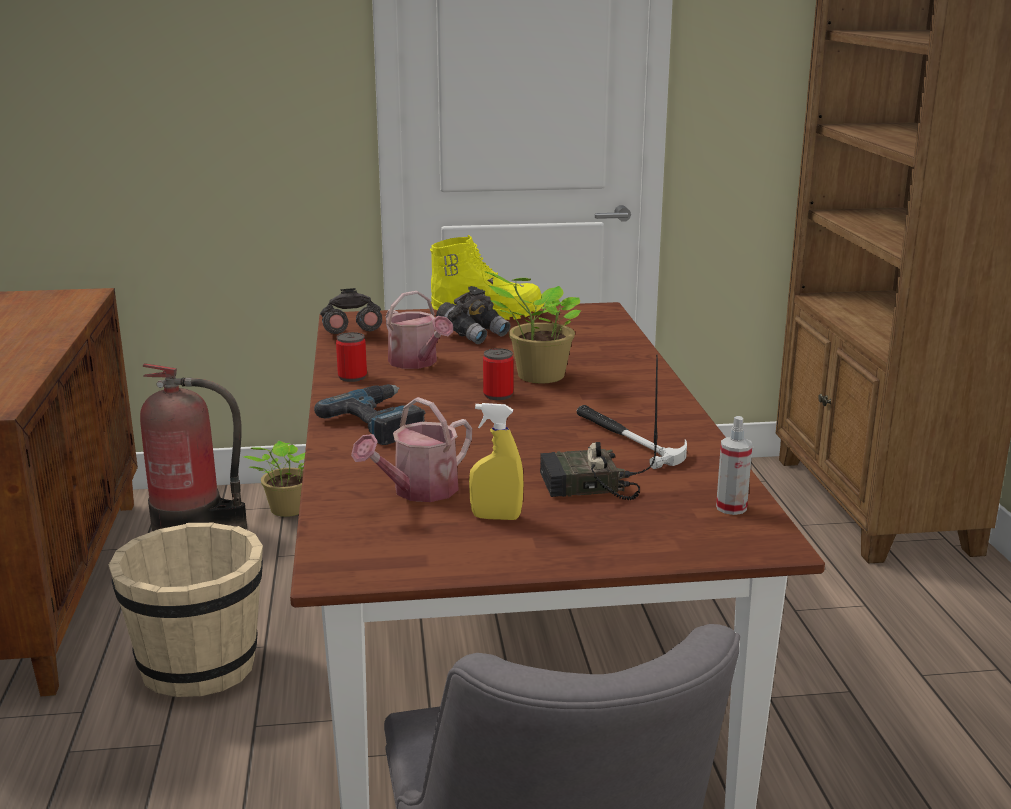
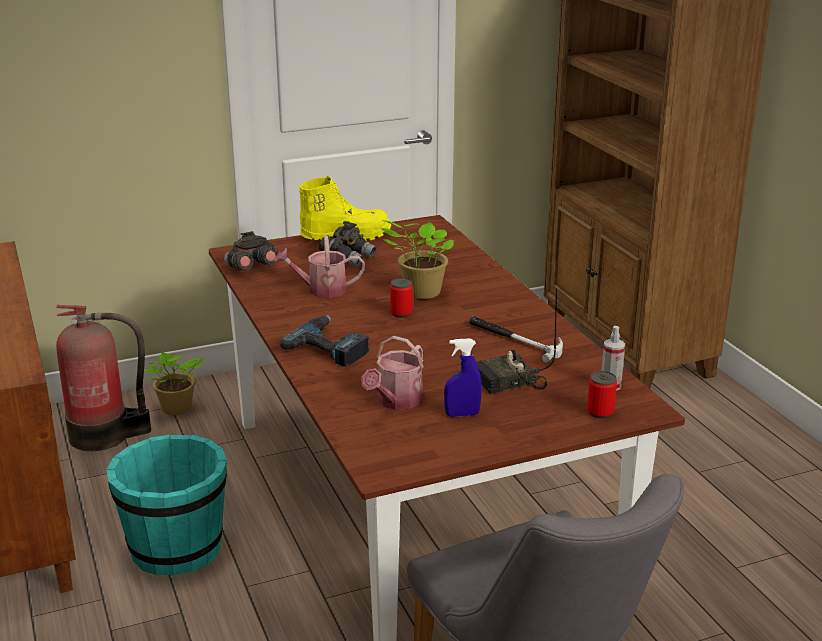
camera: 15 degrees left, 5 degrees up
beige bucket [108,523,263,697] -> turquoise bucket [106,435,227,575]
can [336,332,367,382] -> can moved to [587,371,617,419]
watering can [386,291,453,369] -> watering can turned 135 degrees clockwise [274,236,365,298]
yellow spray bottle [469,403,523,520] -> blue spray bottle [444,338,482,417]

